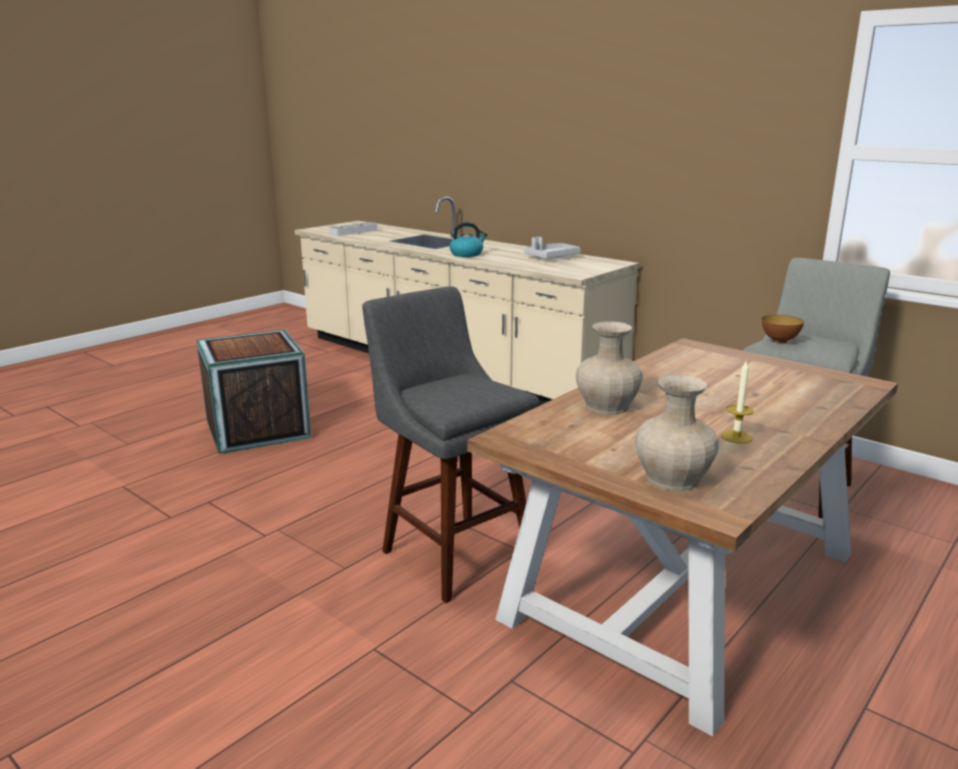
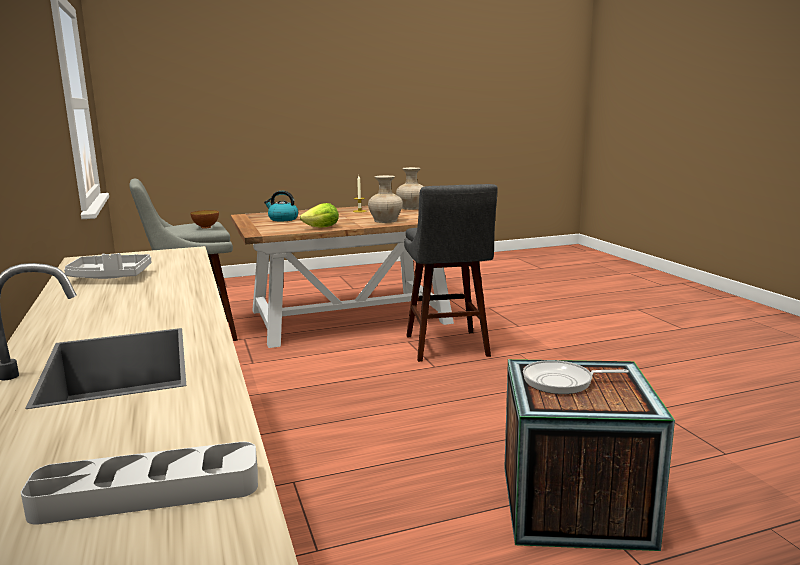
camera: 150 degrees left, 5 degrees down
kettle [450,222,487,257] -> kettle moved to [264,191,298,221]
none -> lettuce [300,203,339,228]
none -> frying pan [523,360,629,394]

